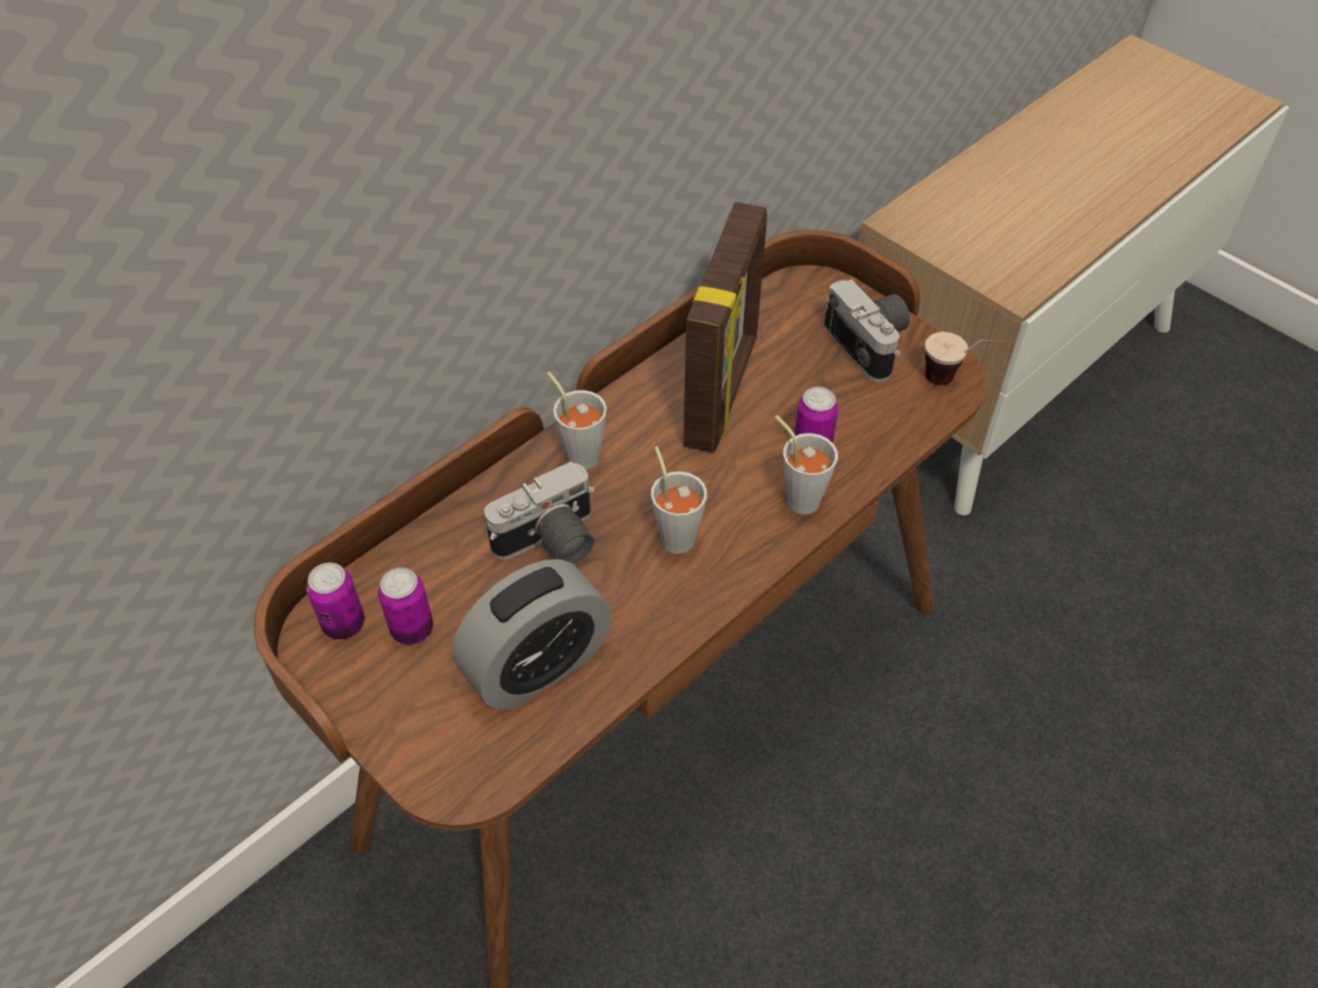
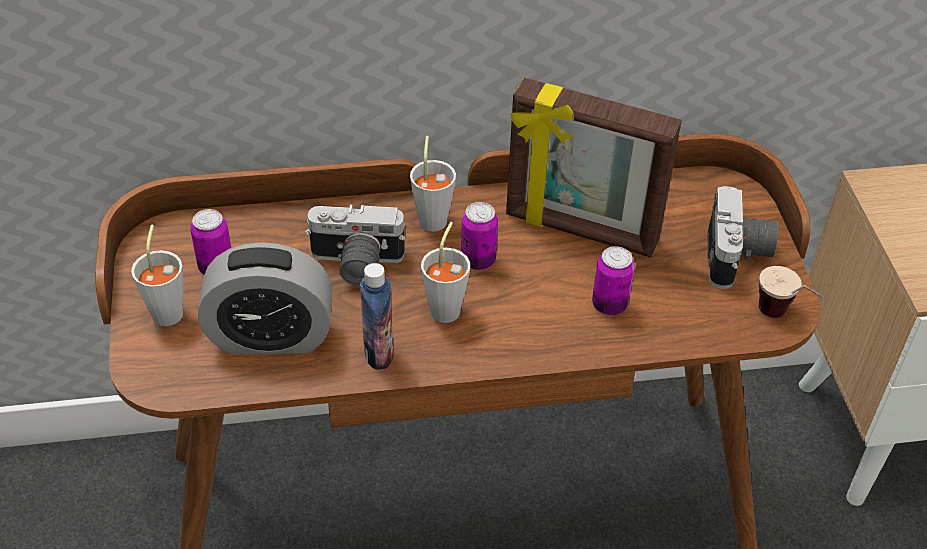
camera: 35 degrees right, 5 degrees down
can [306,563,365,639] -> can moved to [461,202,498,270]
picture frame [683,202,767,453] -> picture frame turned 60 degrees clockwise [506,78,682,257]
grey cup [775,415,838,515] -> grey cup moved to [131,225,183,326]
none -> bottle [360,263,393,370]

